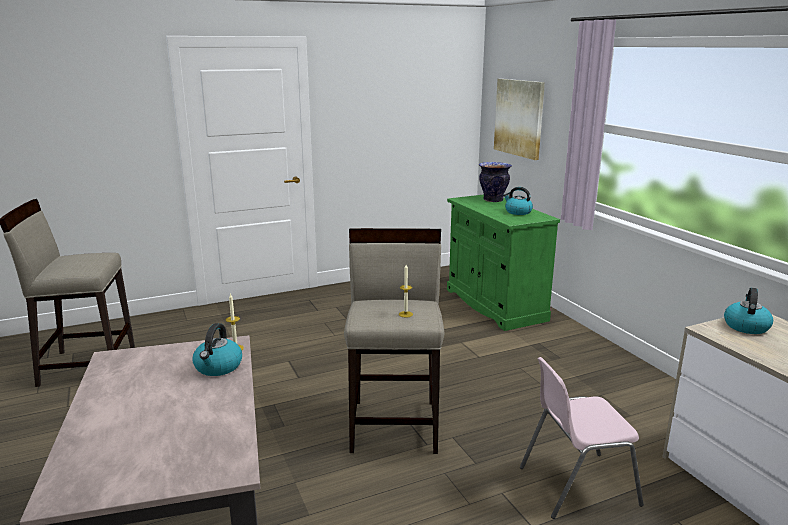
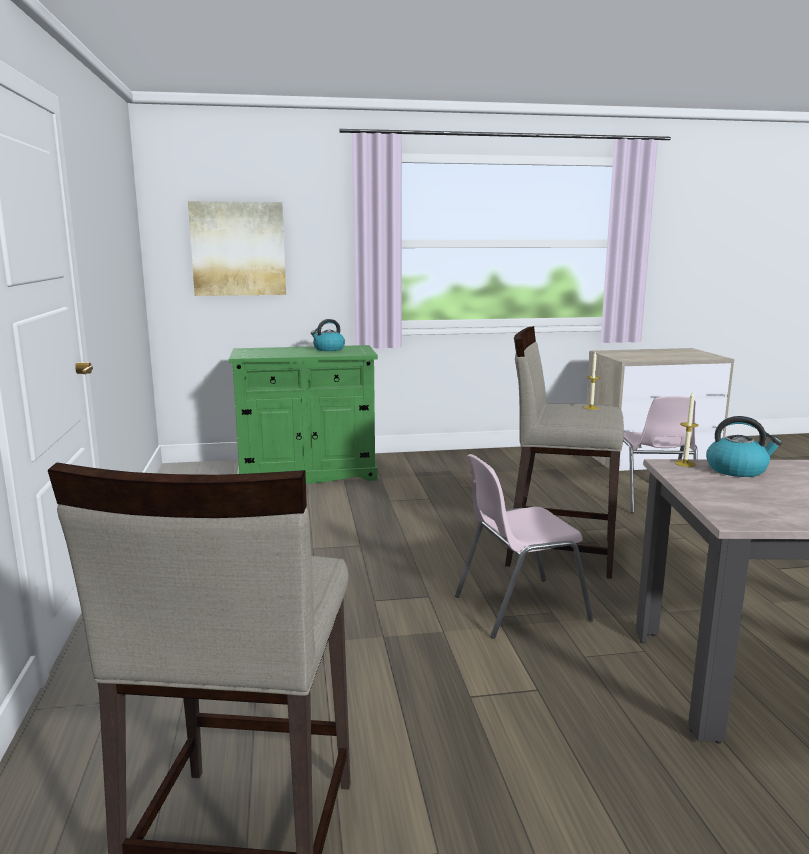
camera: 75 degrees left, 5 degrees down
vase [479,162,512,202] -> none
kettle [724,288,773,334] -> none
none -> pink chair [455,454,593,639]

